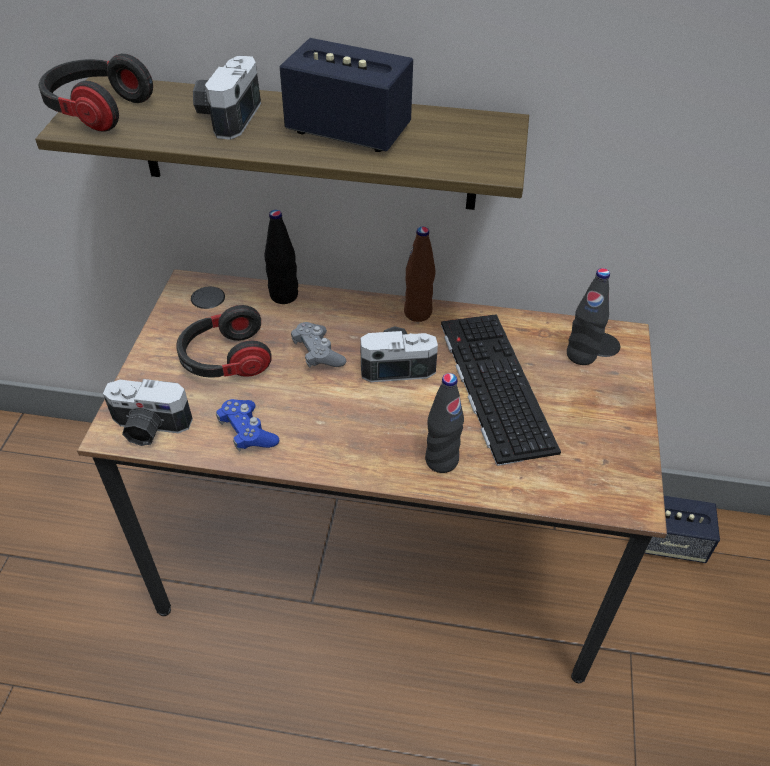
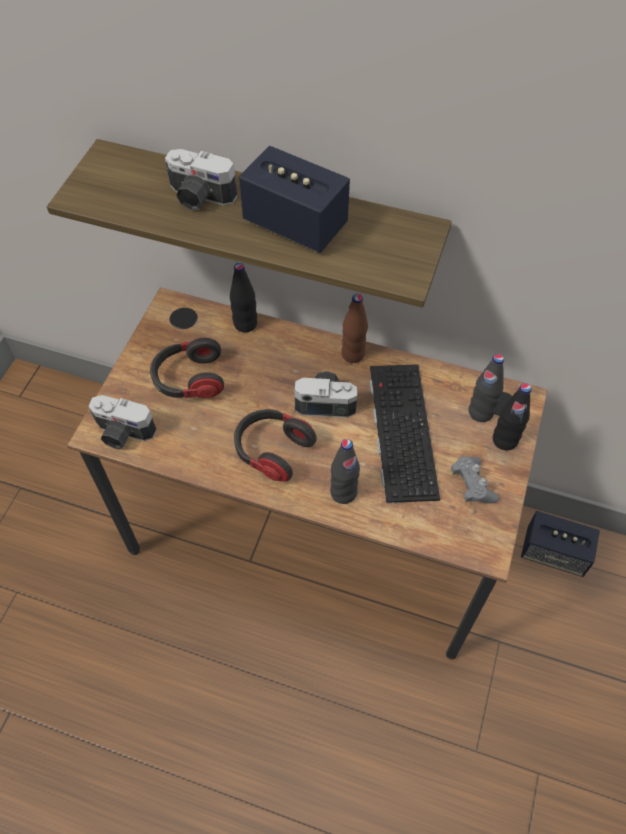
camera: 10 degrees right, 10 degrees up
headphones [39,54,153,132] -> headphones moved to [234,409,317,482]
camera [193,55,261,140] -> camera turned 90 degrees counterclockwise [165,149,237,210]
blue game controller [216,399,279,451] -> none
grey game controller [291,322,346,368] -> grey game controller moved to [451,456,499,504]
none -> black bottle [493,383,531,450]

